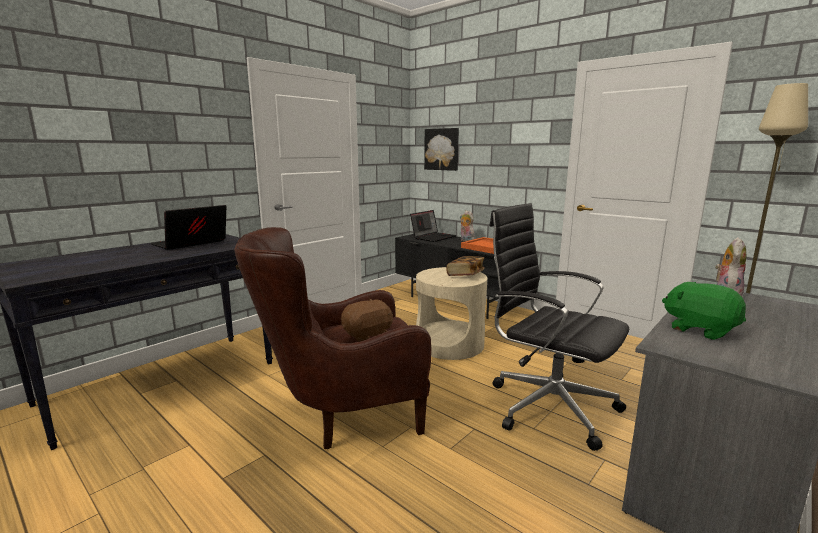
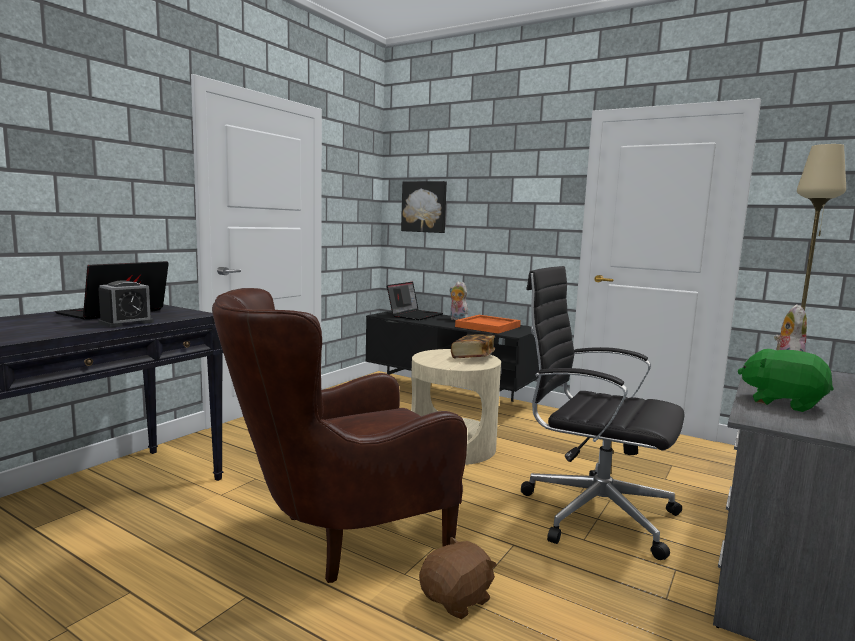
camera: 10 degrees left, 5 degrees down
brown plush toy [341,299,393,342] -> brown plush toy moved to [419,537,497,619]
none -> alarm clock [98,280,154,327]

